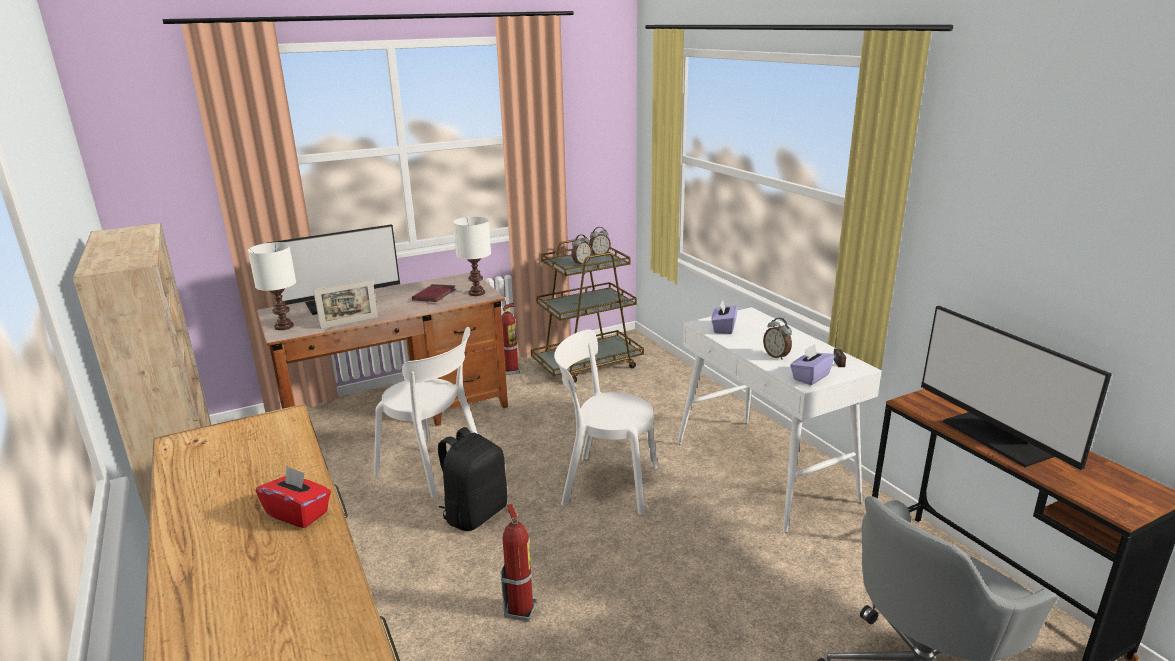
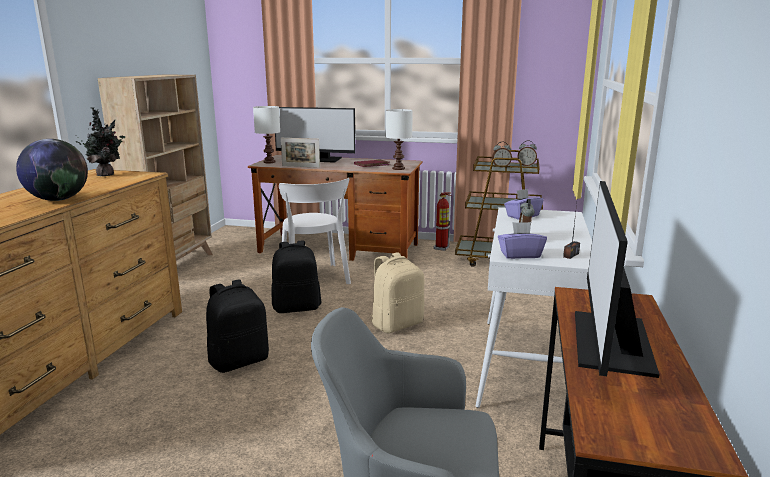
camera: 40 degrees right, 5 degrees down
red tissue box [256,465,331,528] -> globe [16,139,88,201]
fire extinguisher [500,504,537,622] -> black backpack [206,279,269,373]
white chair [554,329,658,515] -> beige backpack [370,252,424,333]
none -> potted plant [76,107,125,176]

